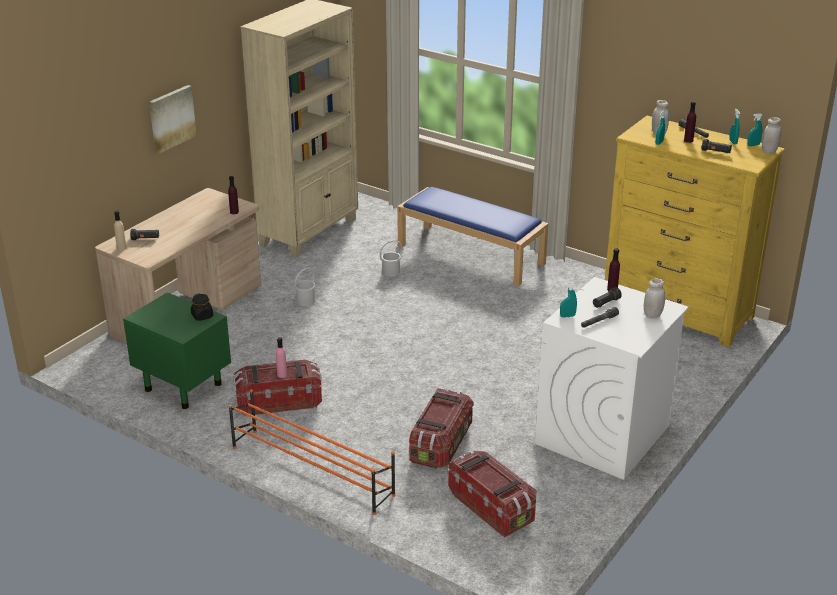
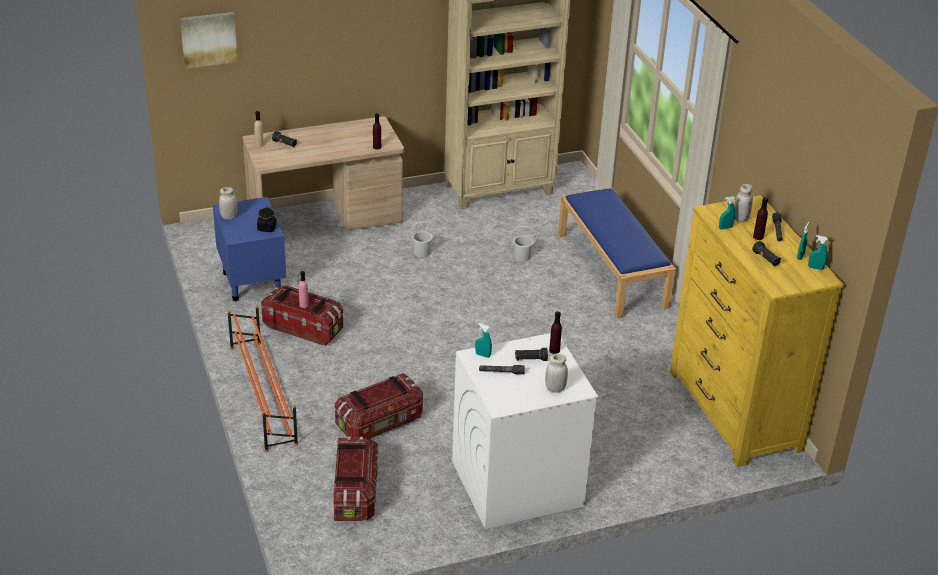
camera: 35 degrees right, 5 degrees up
green nightstand [123,292,231,409] -> blue nightstand [213,197,286,301]
picture [149,85,197,154] -> picture moved to [180,12,238,69]
white jar [762,117,781,154] -> white jar moved to [219,187,237,219]

